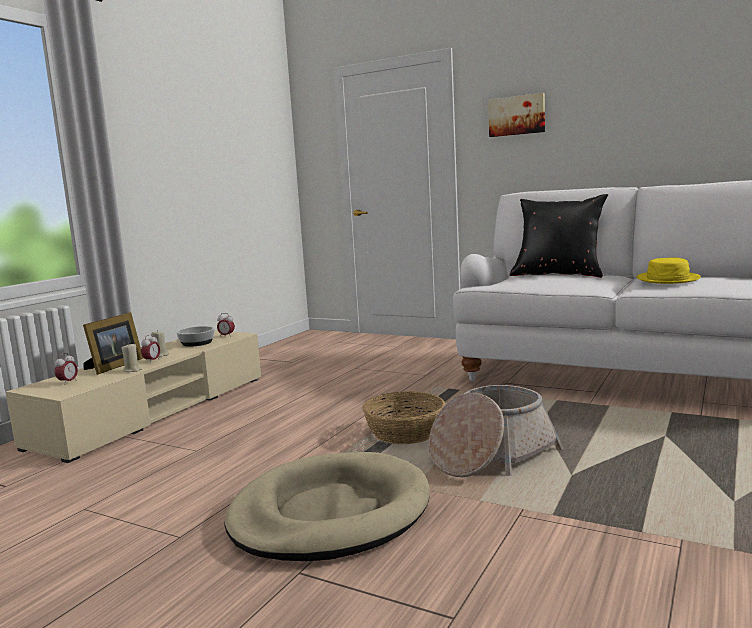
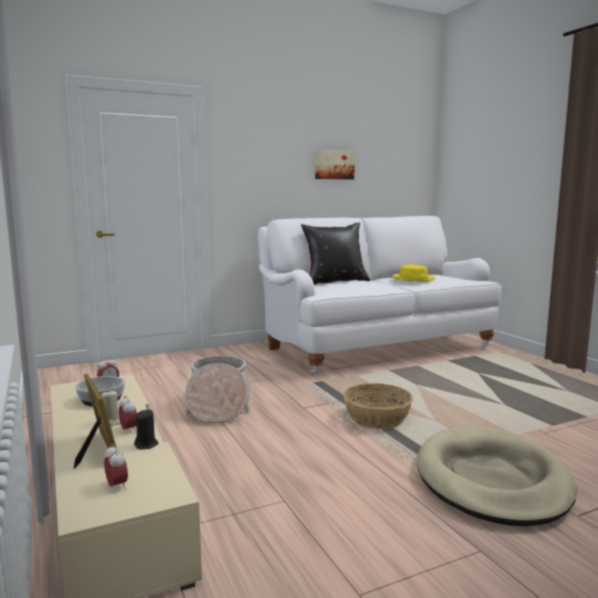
camera: 55 degrees left, 0 degrees up
beige candle [121,343,142,372] -> black candle [134,410,158,449]
basket [428,385,564,477] -> basket moved to [185,356,251,423]
picture [488,93,545,137] -> picture moved to [315,150,355,180]

